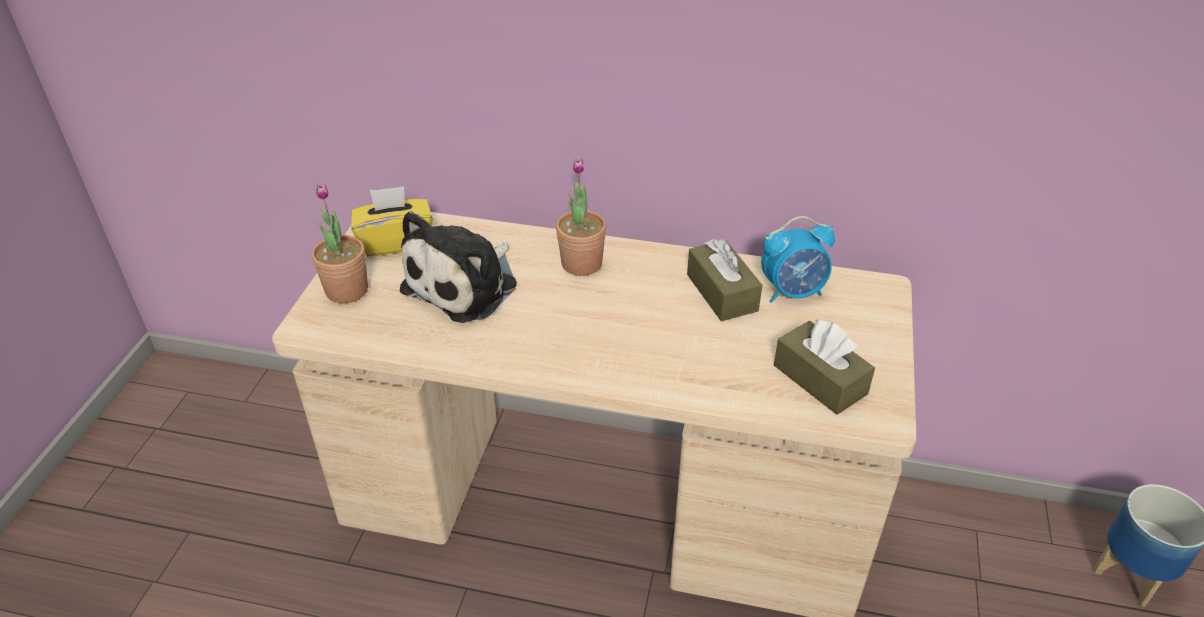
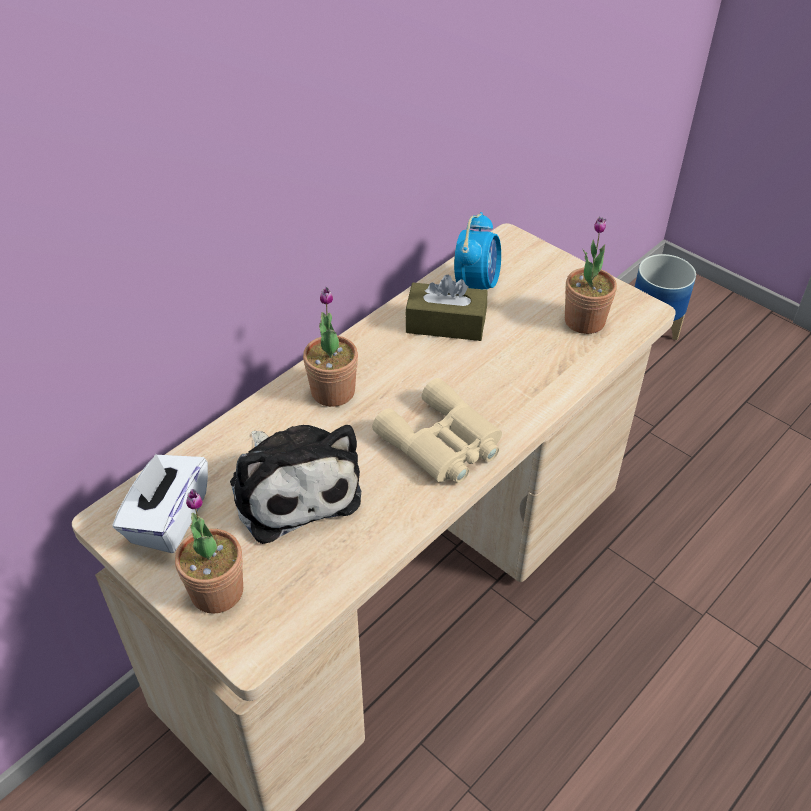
camera: 60 degrees left, 5 degrees up
yellow tissue box [351,186,433,257] -> white tissue box [113,454,208,553]
brown tissue box [774,319,875,415] -> potted plant [565,217,617,334]
none -> beige binoculars [372,378,502,483]

